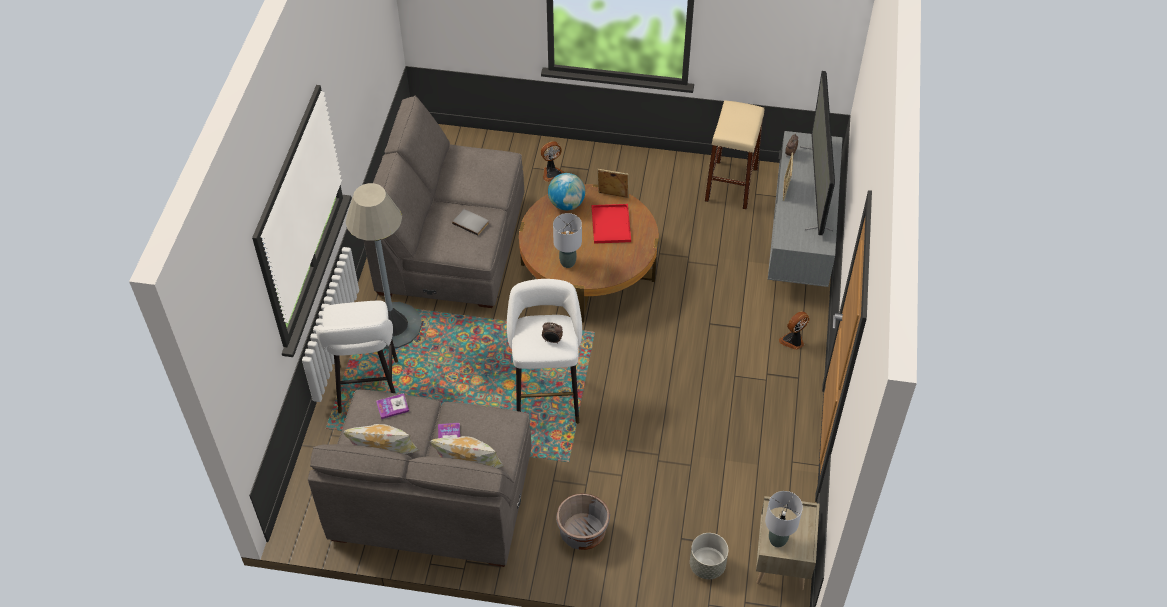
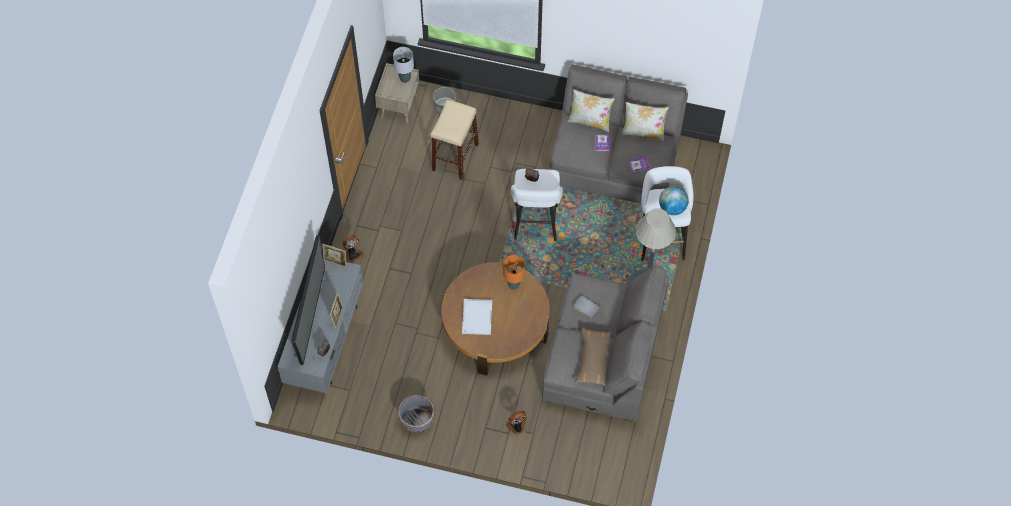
camera: 175 degrees left, 10 degrees up
globe [548,173,585,210] -> globe moved to [659,186,688,215]
grey table lamp [553,213,582,268] -> orange table lamp [503,255,525,290]
grey planter [556,493,610,550] -> grey planter moved to [398,395,435,433]
red tray [592,204,631,244] -> white tray [462,299,492,335]
picture frame [597,169,629,198] -> picture frame moved to [322,244,347,267]
beige stool [705,100,764,210] -> beige stool moved to [431,100,479,180]
none -> brown pillow [575,328,611,387]

